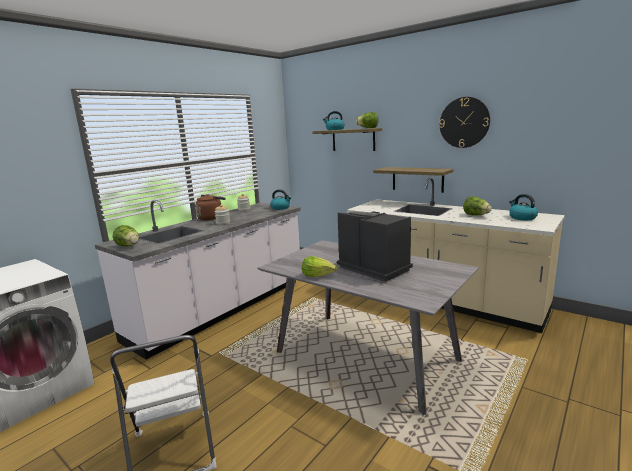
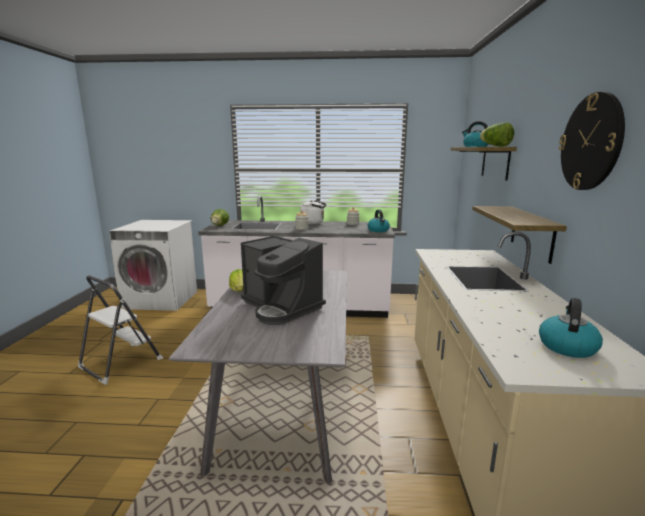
camera: 55 degrees right, 0 degrees up
brown kettle [195,194,226,220] -> white kettle [300,200,326,225]
coffee machine [337,212,413,282] -> coffee machine turned 120 degrees clockwise [241,236,326,325]
lettuce [463,196,492,216] -> none

